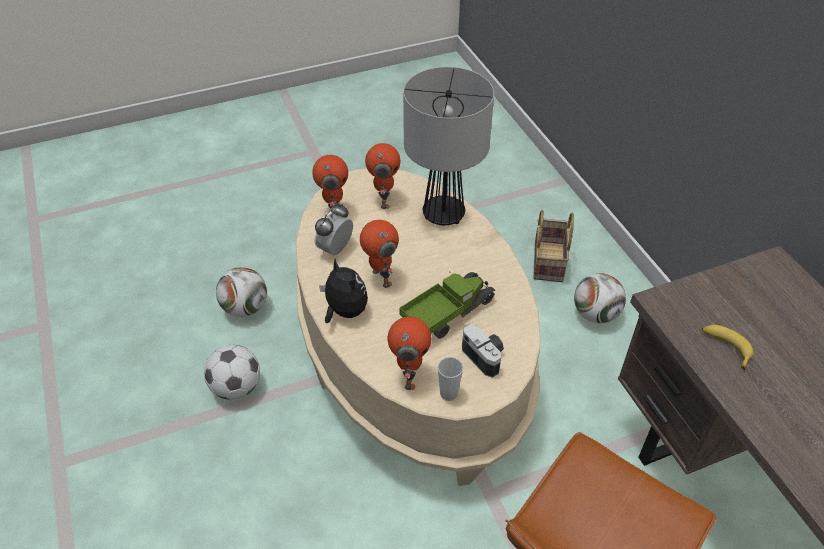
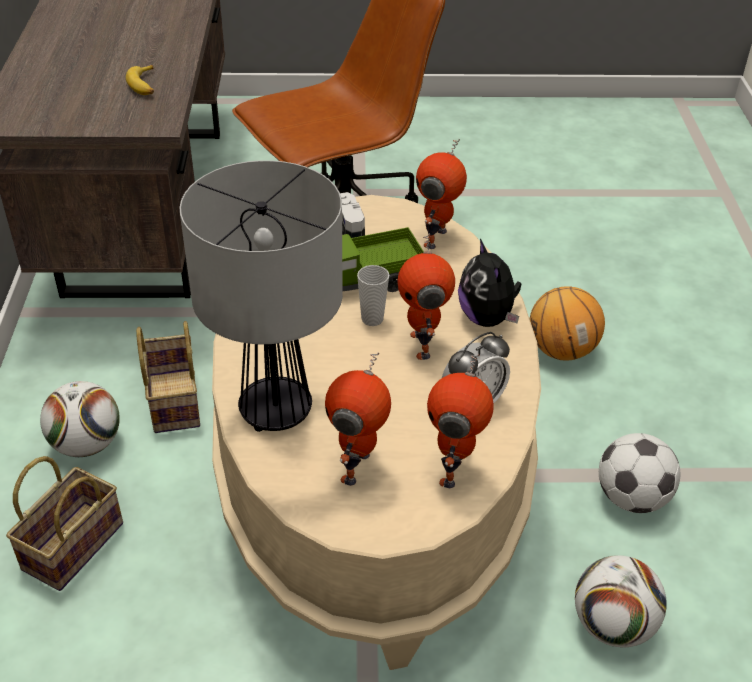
camera: 160 degrees left, 5 degrees down
cup [438,357,463,401] -> cup moved to [357,265,390,326]
none -> basket [136,321,200,433]
none -> basketball [530,286,605,361]

